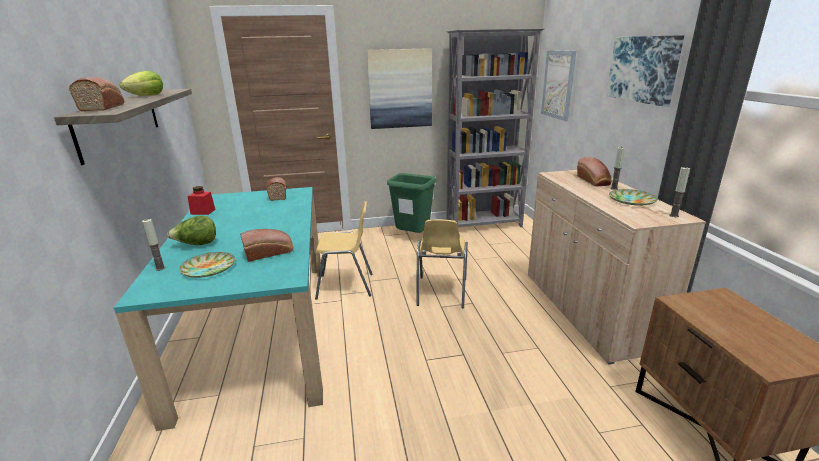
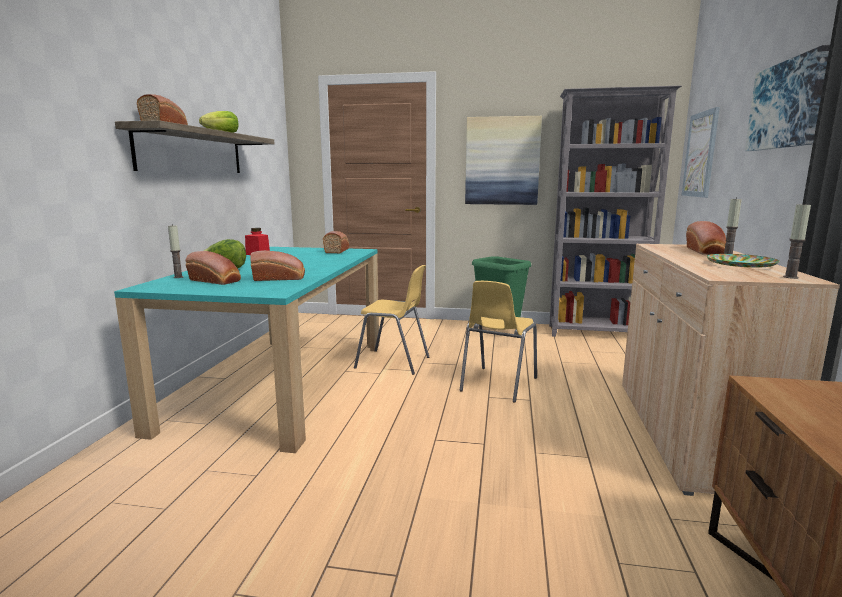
camera: 20 degrees right, 10 degrees down
plate [179,252,235,278] -> bread [185,251,241,285]

